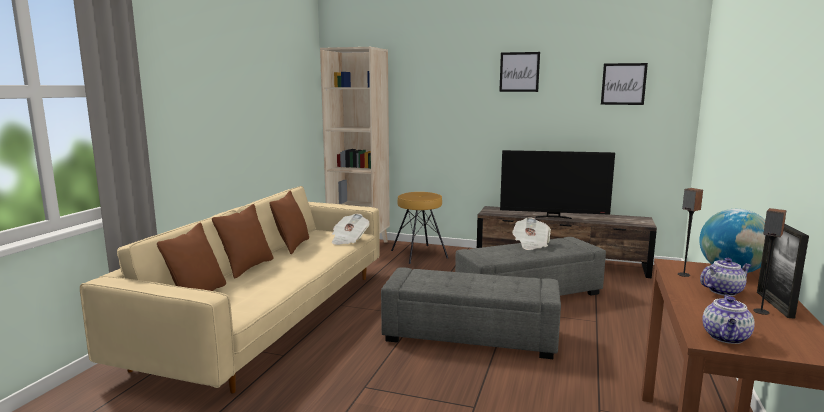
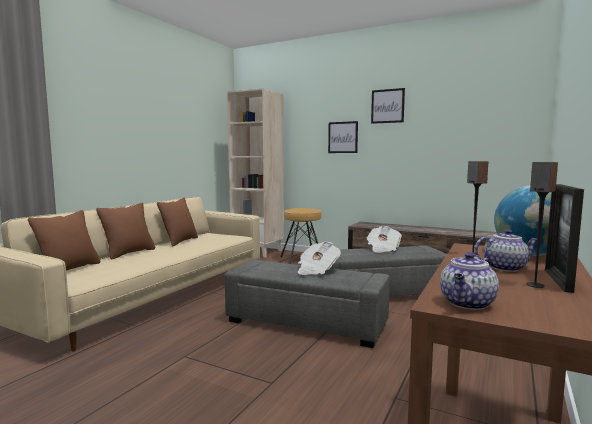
camera: 10 degrees right, 5 degrees down
newspaper [332,214,370,245] -> newspaper moved to [298,241,341,275]
television [500,150,615,219] -> none
picture [601,63,648,105] -> picture moved to [328,121,358,153]

